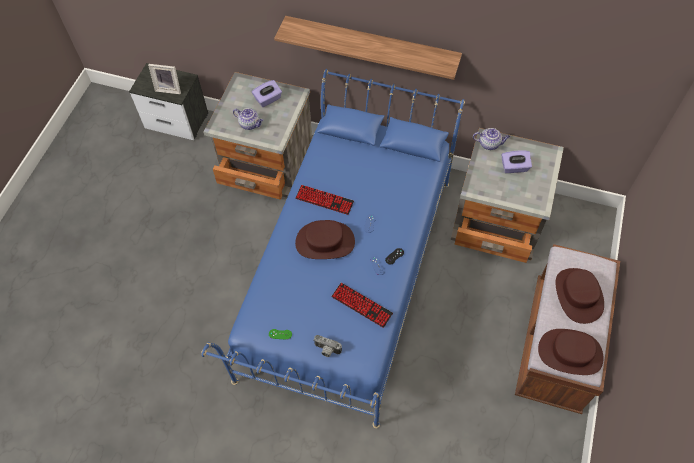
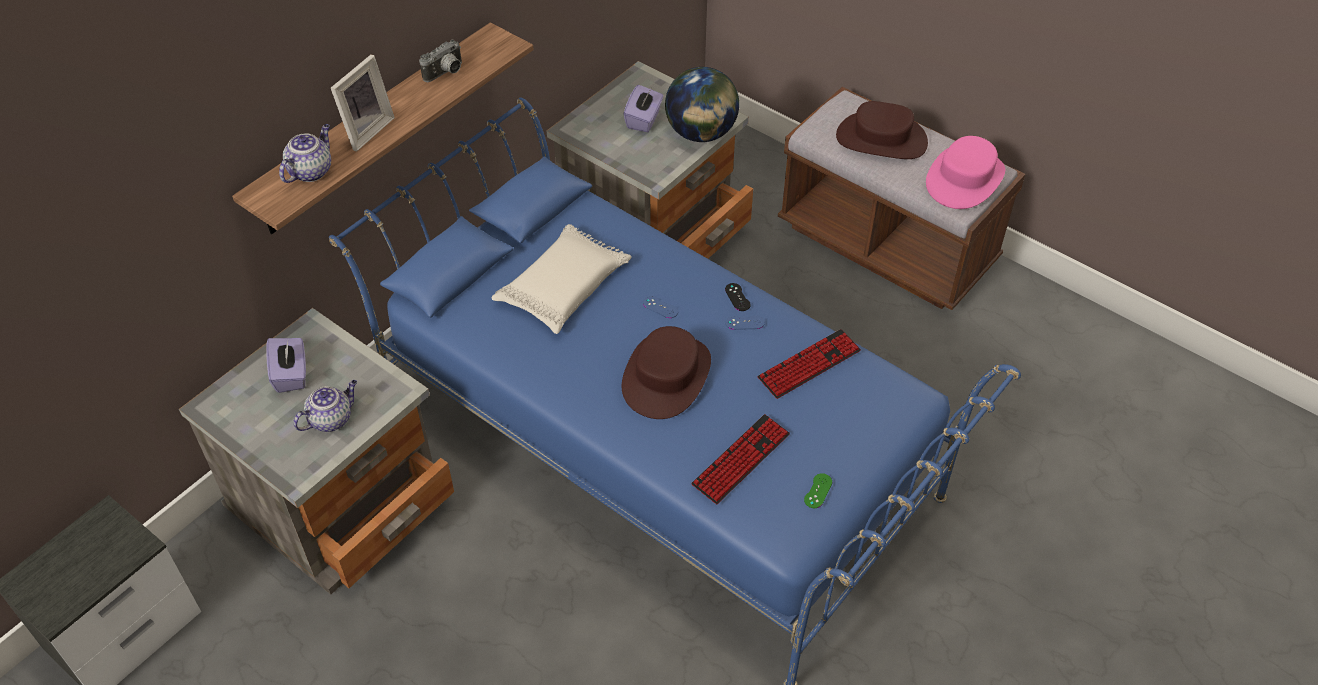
camera: 70 degrees left, 10 degrees down
picture frame [148,64,181,94] -> picture frame moved to [331,55,395,152]
keyboard [295,185,354,215] -> keyboard moved to [691,414,790,504]
camera [314,335,342,357] -> camera moved to [419,40,462,82]
teapot [473,128,510,150] -> teapot moved to [279,124,331,183]
brown hat [538,329,603,375] -> pink hat [926,136,1005,209]
none -> white pillow [492,224,632,334]
none -> globe [665,67,739,142]

